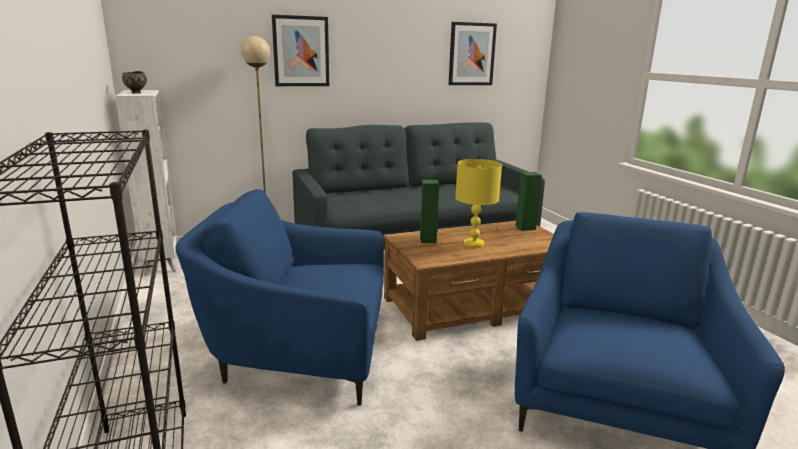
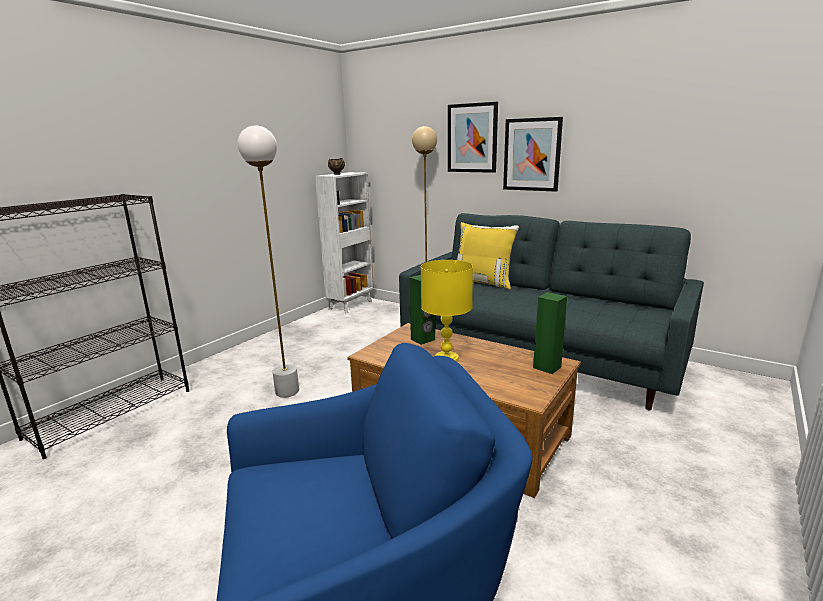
camera: 55 degrees right, 0 degrees up
blue armchair [175,189,384,405] -> white floor lamp [237,125,299,398]
picture [449,22,497,85] -> picture moved to [503,117,563,192]
none -> yellow pillow [457,222,519,290]

